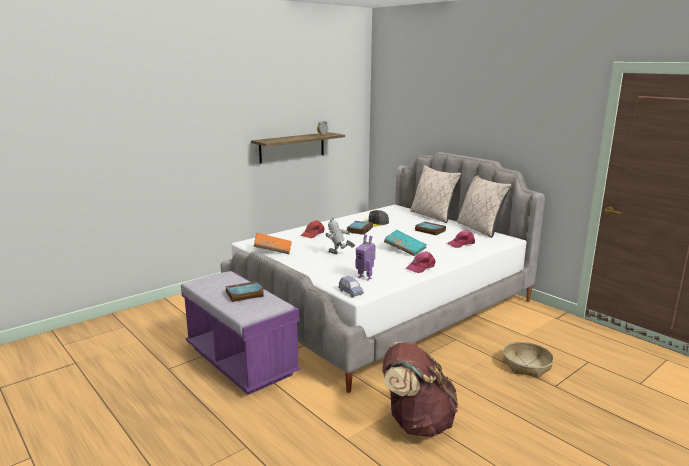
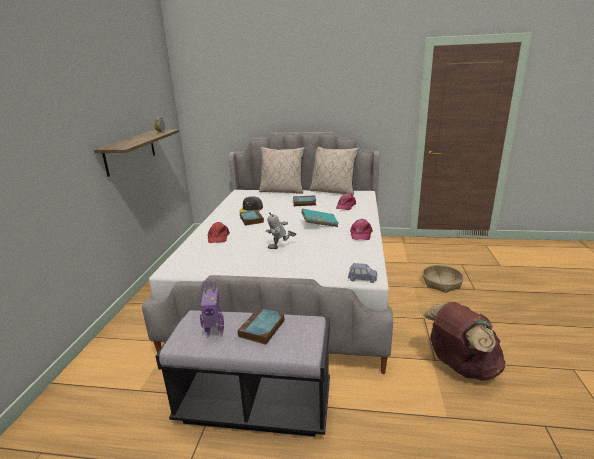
camera: 40 degrees left, 5 degrees up
purple bench [181,271,301,395] -> black bench [156,309,330,437]
orange book [254,233,292,254] -> none
toy robot [355,235,376,281] -> toy robot moved to [200,280,224,337]

